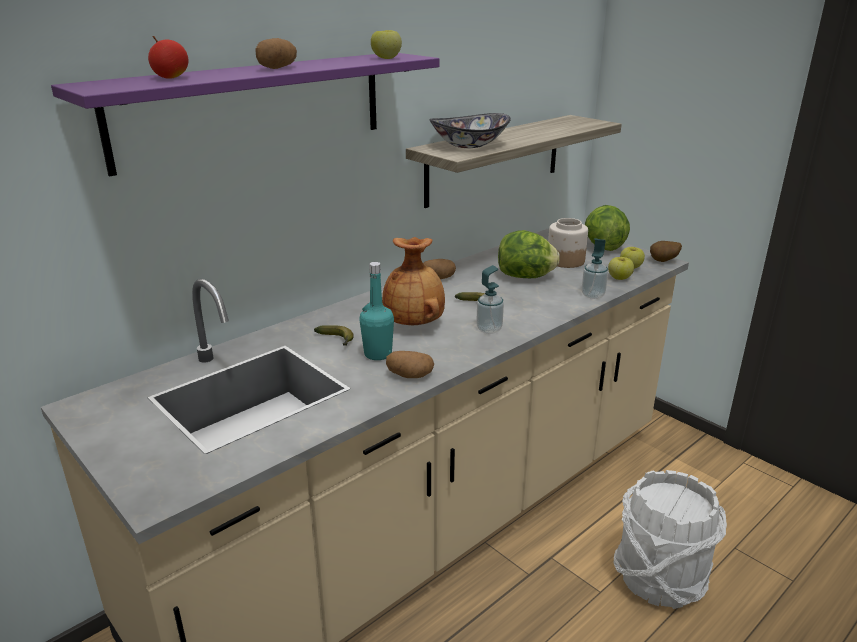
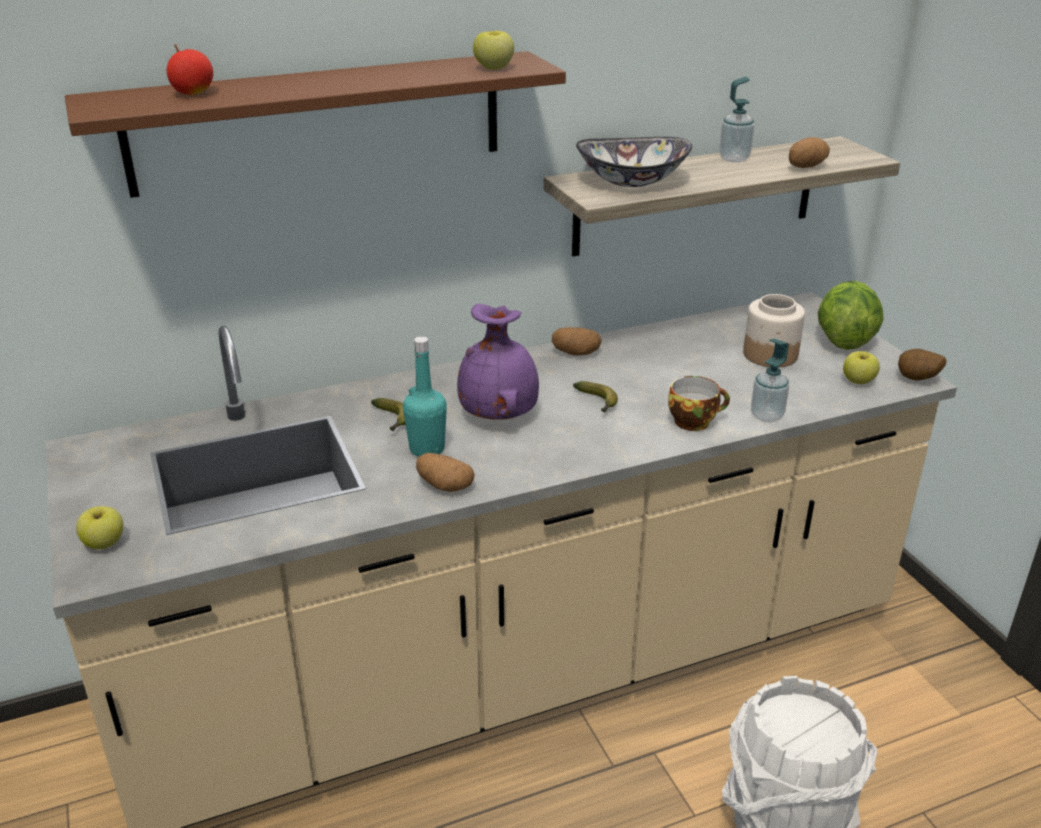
camera: 20 degrees right, 5 degrees up
purple shelf [51,53,440,177] -> brown shelf [65,51,566,198]
potato [255,38,297,69] -> potato moved to [789,137,830,168]
brown vase [382,237,445,325] -> purple vase [457,304,539,420]
soap dispenser [476,265,504,334] -> soap dispenser moved to [719,77,754,162]
lettuce [498,230,560,278] -> none
apple [608,257,634,280] -> apple moved to [76,506,123,549]
none -> cup [668,376,730,431]

